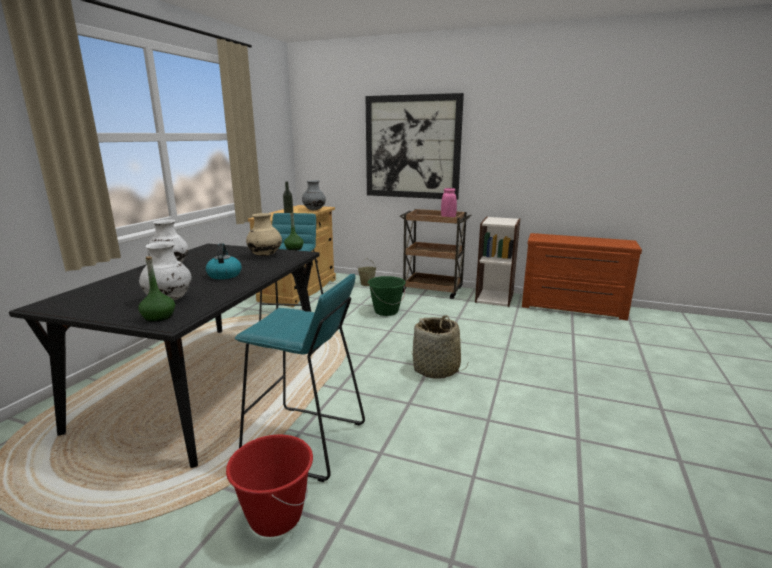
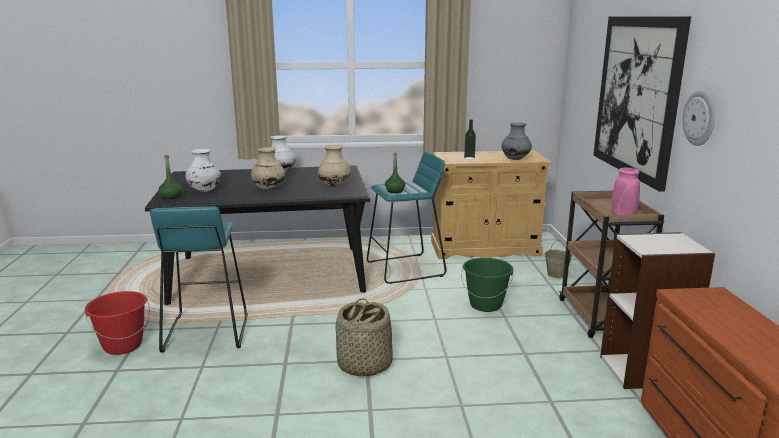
camera: 65 degrees right, 0 degrees up
kettle [206,244,242,279] -> beige vase [251,147,285,190]
none -> wall clock [683,90,715,146]

